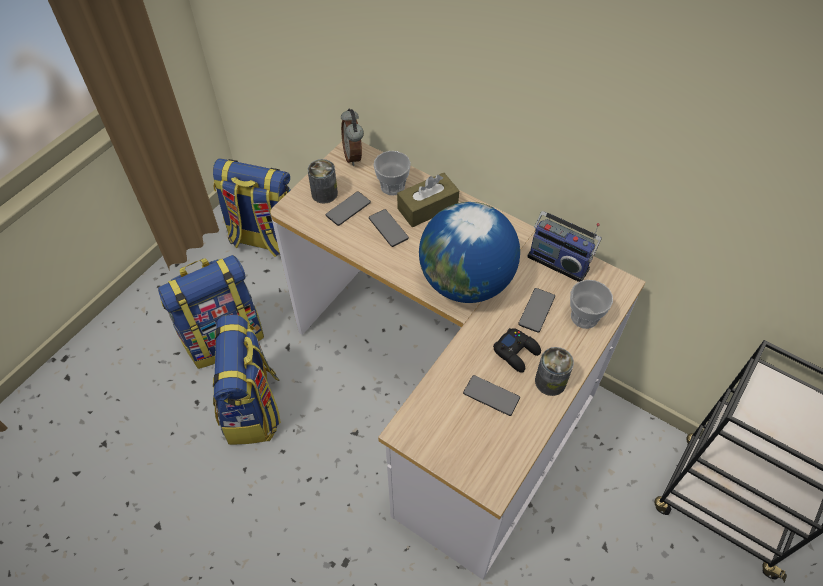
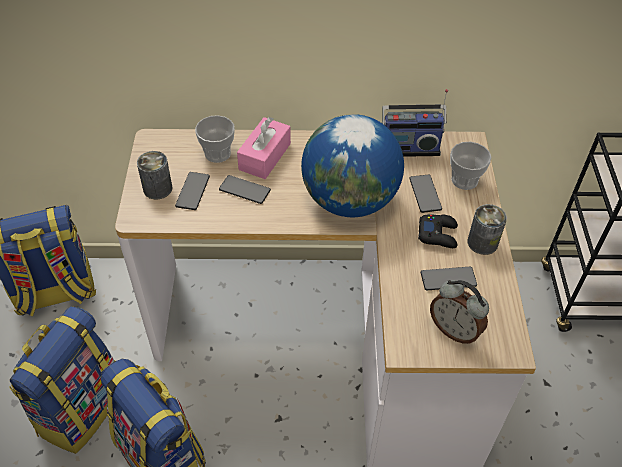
camera: 35 degrees left, 5 degrees down
alarm clock [341,109,364,166] -> alarm clock moved to [430,280,489,344]
brown tissue box [397,173,459,227] -> pink tissue box [237,117,291,179]

